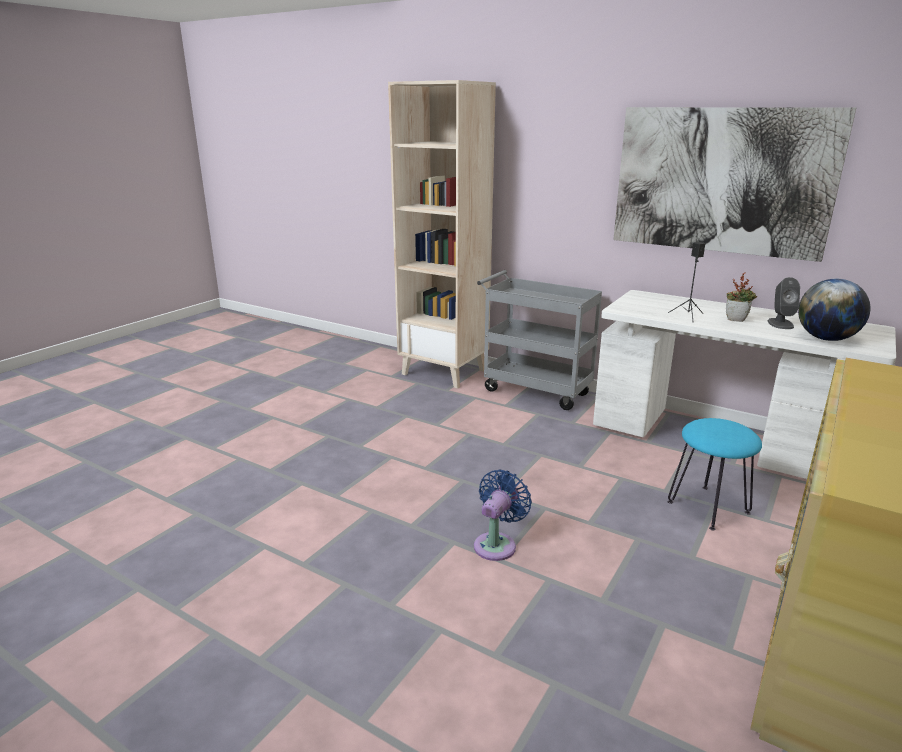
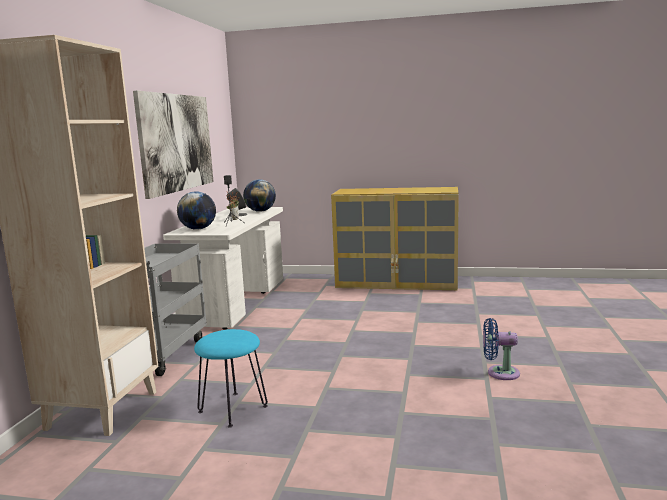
camera: 110 degrees left, 10 degrees down
blue fan [474,469,532,561] -> blue fan moved to [483,318,520,380]
turquoise stool [668,418,762,531] -> turquoise stool moved to [194,329,268,427]
none -> globe [177,191,216,230]

